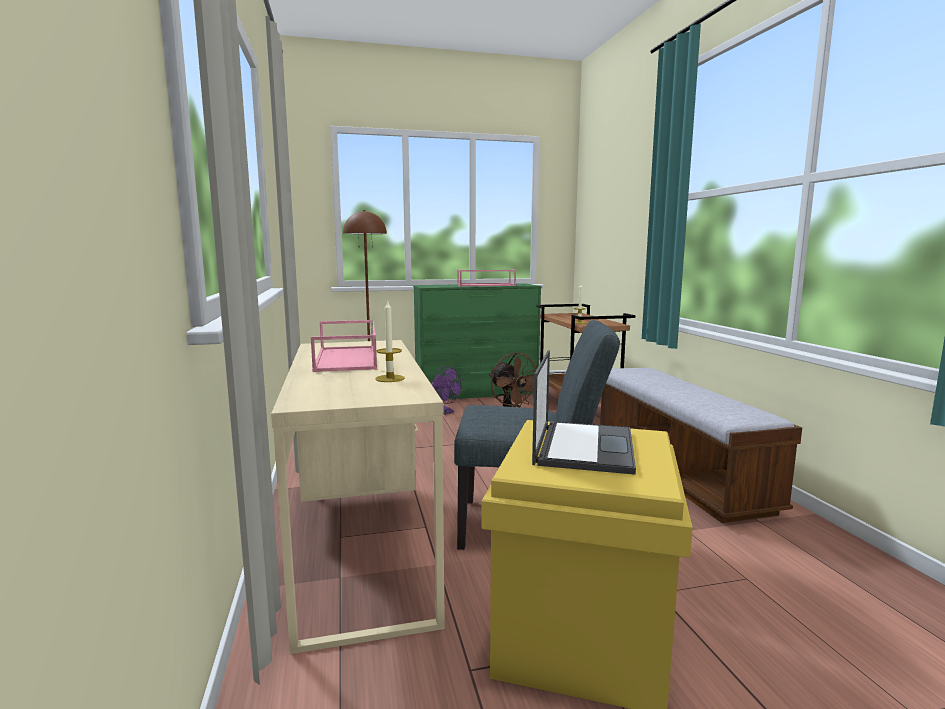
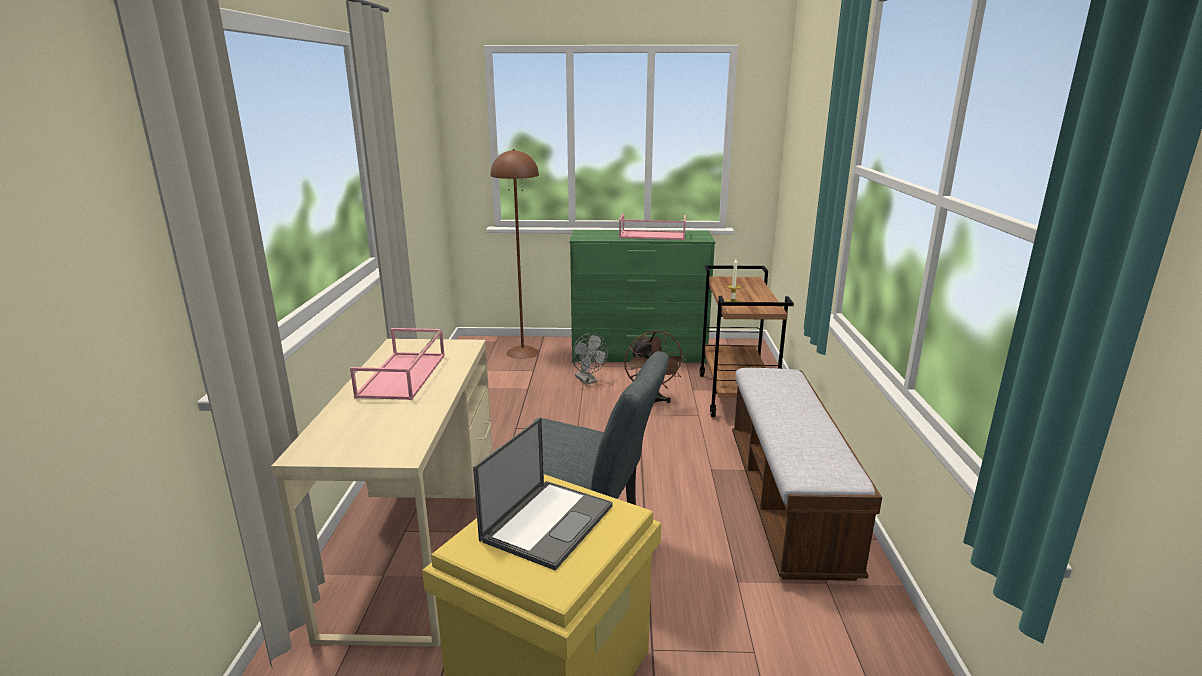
camera: 15 degrees right, 10 degrees up
candle [375,301,405,382] -> none
purple fan [431,366,462,415] -> grey fan [572,333,608,385]

